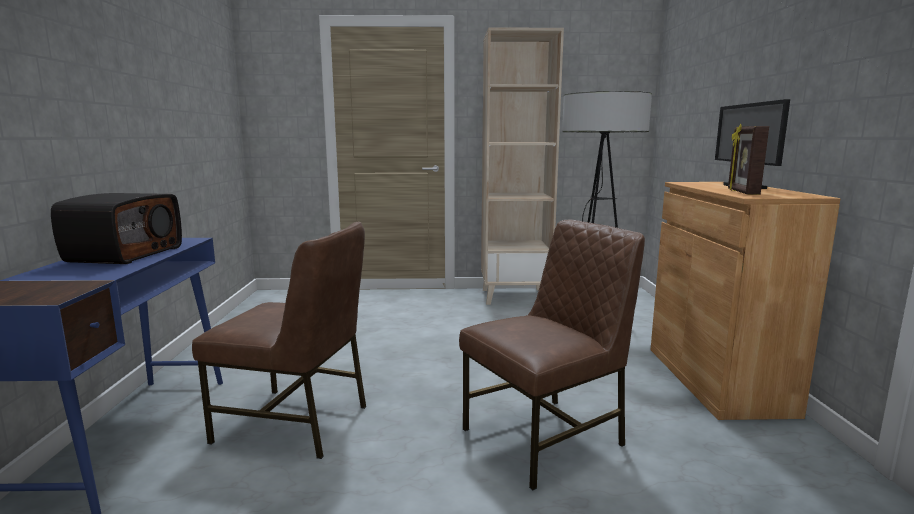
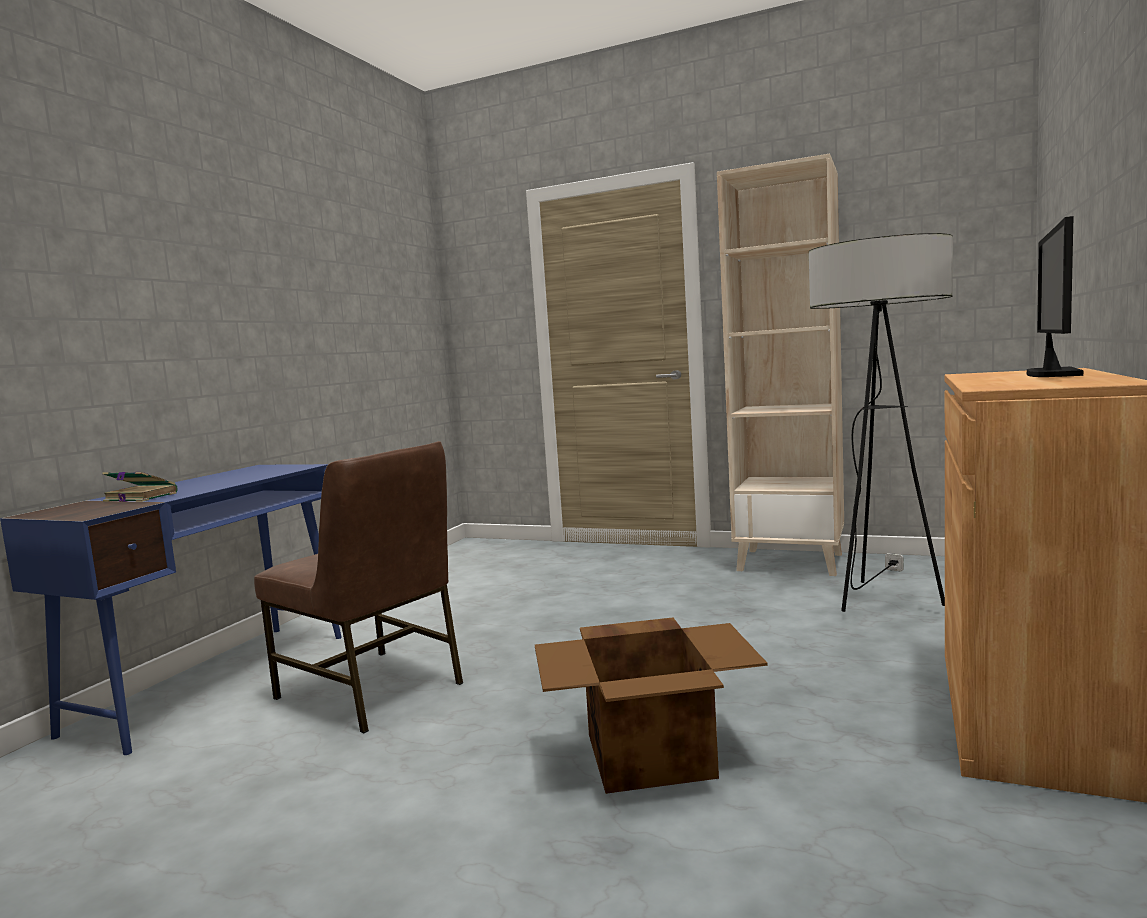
camera: 25 degrees right, 5 degrees down
radio [51,193,182,264] -> none
brown chair [459,220,645,490] -> cardboard box [535,617,768,794]
picture frame [728,124,769,195] -> none
none -> book [103,472,177,502]

